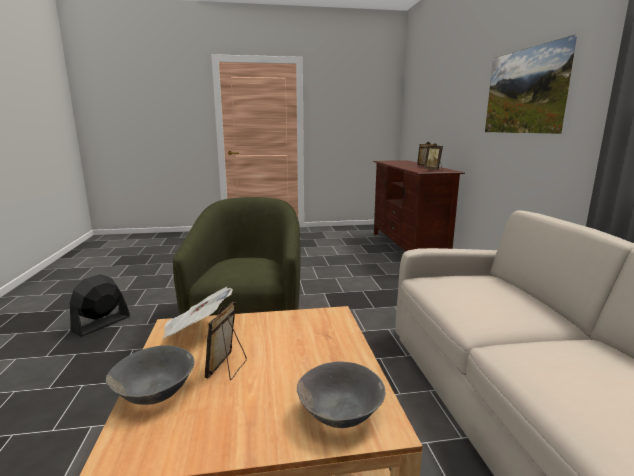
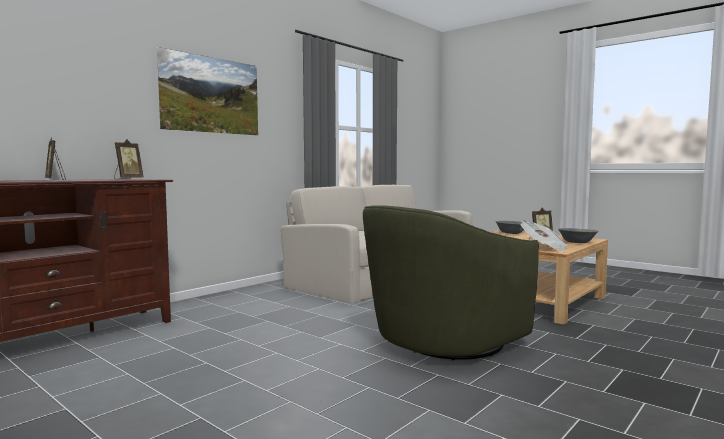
camera: 130 degrees left, 10 degrees down
black fan [70,274,130,337] -> none

